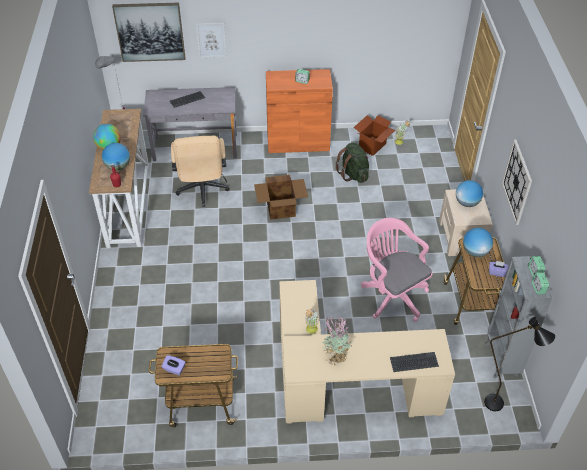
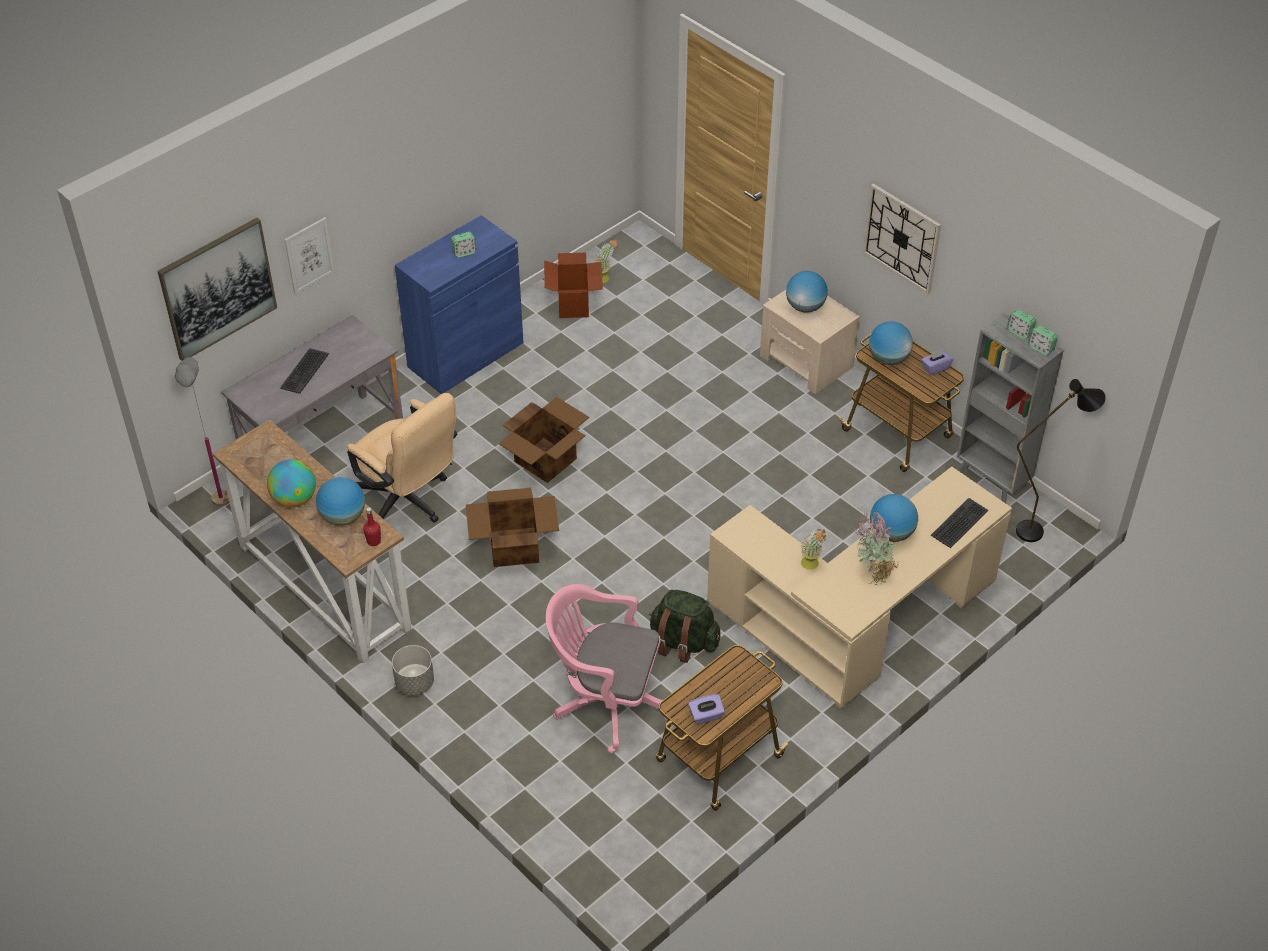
camera: 40 degrees left, 0 degrees up
orange cabinet [266,69,333,153] -> blue cabinet [395,215,523,394]
green backpack [335,143,369,183] -> green backpack moved to [650,590,720,663]
pink office chair [361,218,433,321] -> pink office chair moved to [546,584,669,754]
none -> grey planter [392,645,434,696]
none -> cardboard box [466,488,559,567]
none -> globe [870,494,918,542]

